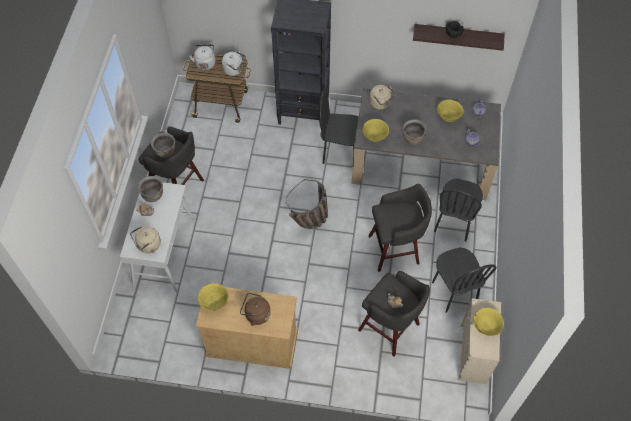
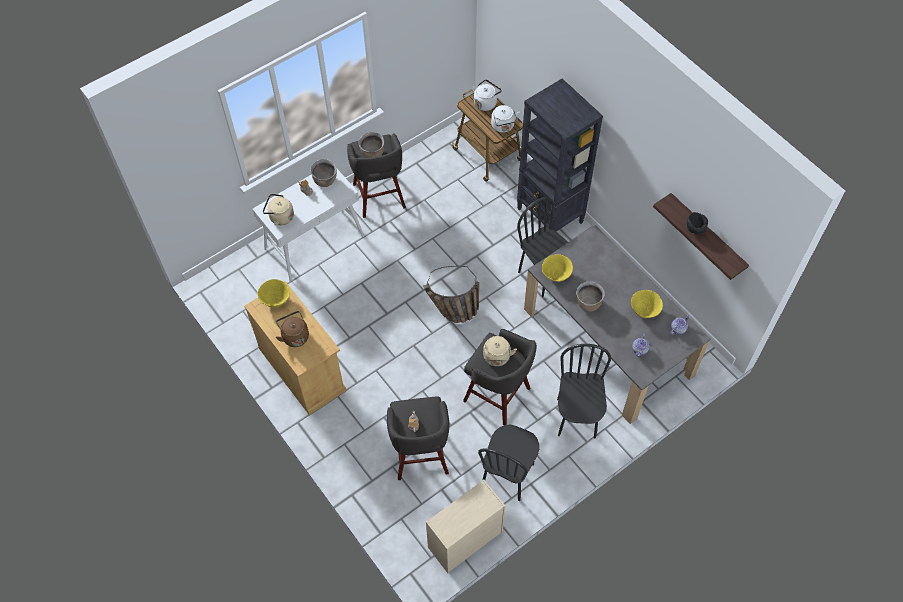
camera: 45 degrees right, 0 degrees up
beige kettle [369,85,396,110] -> beige kettle moved to [483,336,517,366]
black chair [434,178,483,241] -> black chair turned 120 degrees clockwise [557,344,611,438]
yellow bowl [473,308,504,336] -> none

